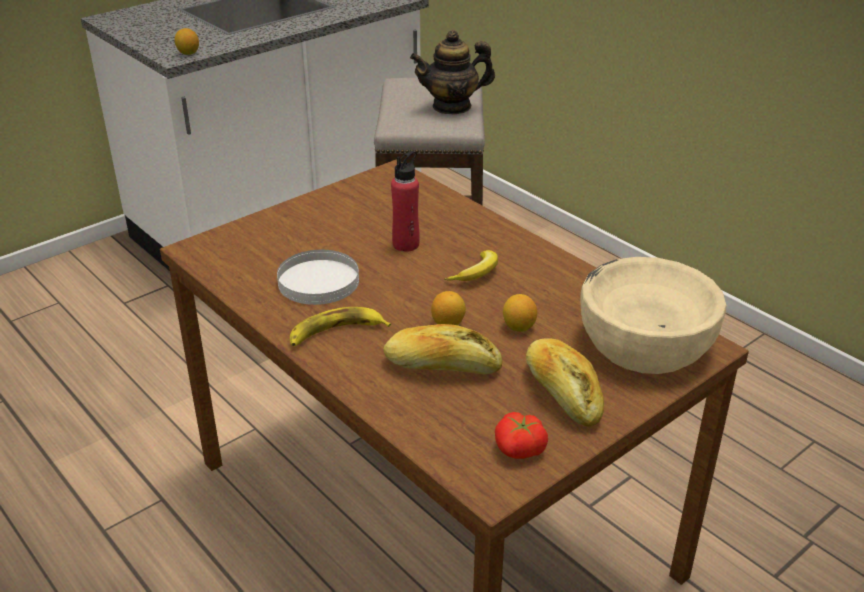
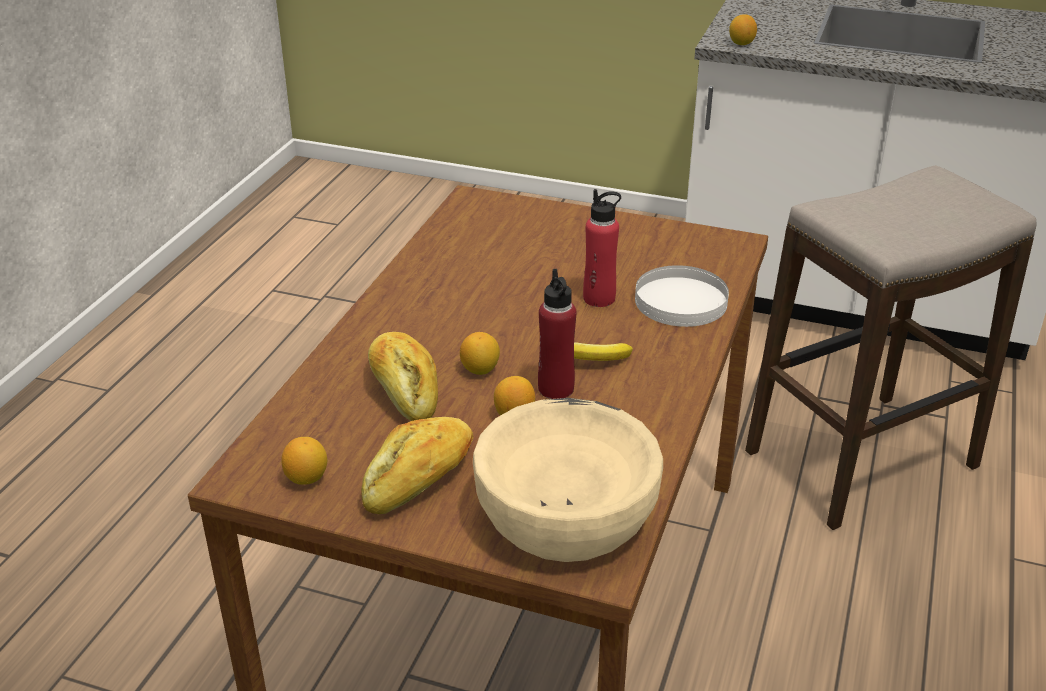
camera: 60 degrees right, 0 degrees up
white plate [277,250,359,305] -> white plate moved to [635,265,729,327]
banana [290,307,391,346] -> none
teapot [410,30,495,115] -> none
tomato [495,412,548,459] -> lemon [281,437,327,485]
none -> red bottle [538,269,576,399]

